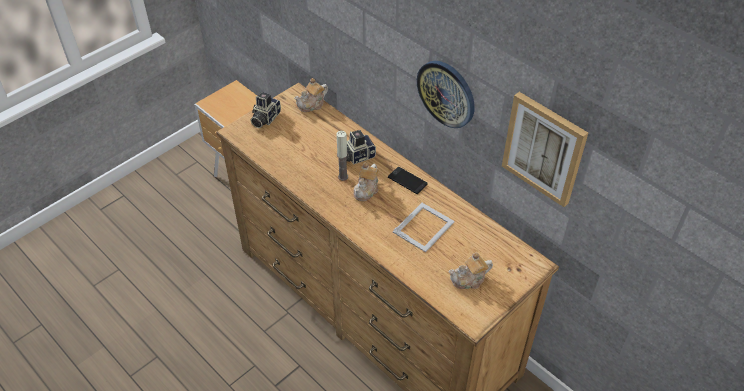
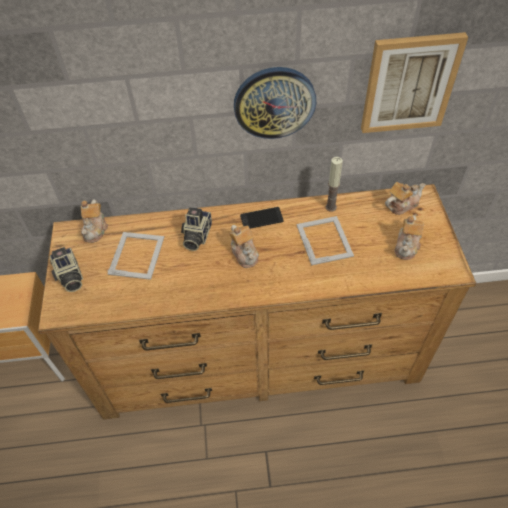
camera: 50 degrees left, 5 degrees up
candle [336,131,348,181] -> candle moved to [326,157,343,212]
none -> picture frame [107,232,164,280]
none -> teapot [385,182,425,215]

